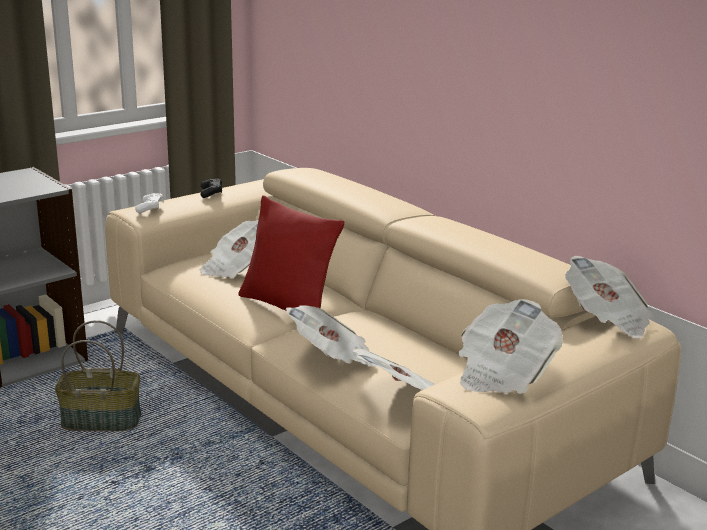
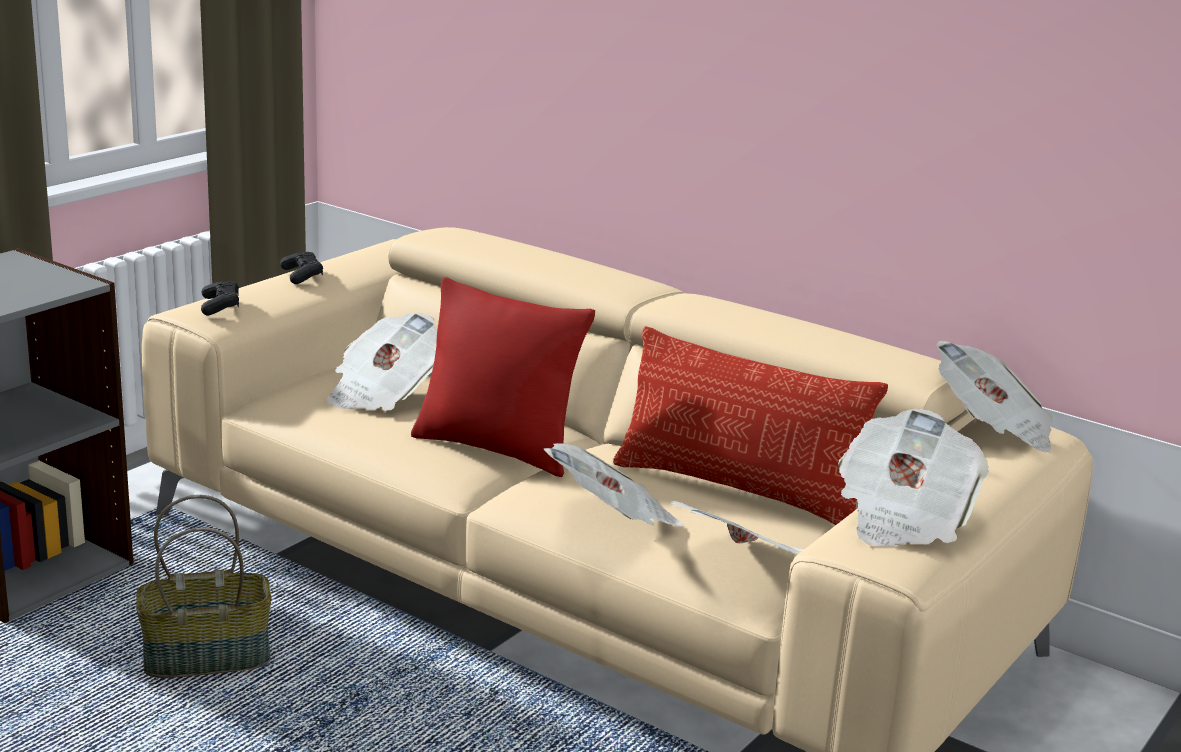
camera: 15 degrees left, 0 degrees up
white game controller [135,193,164,213] -> black game controller [201,281,239,315]
none -> pillow [613,326,888,525]

